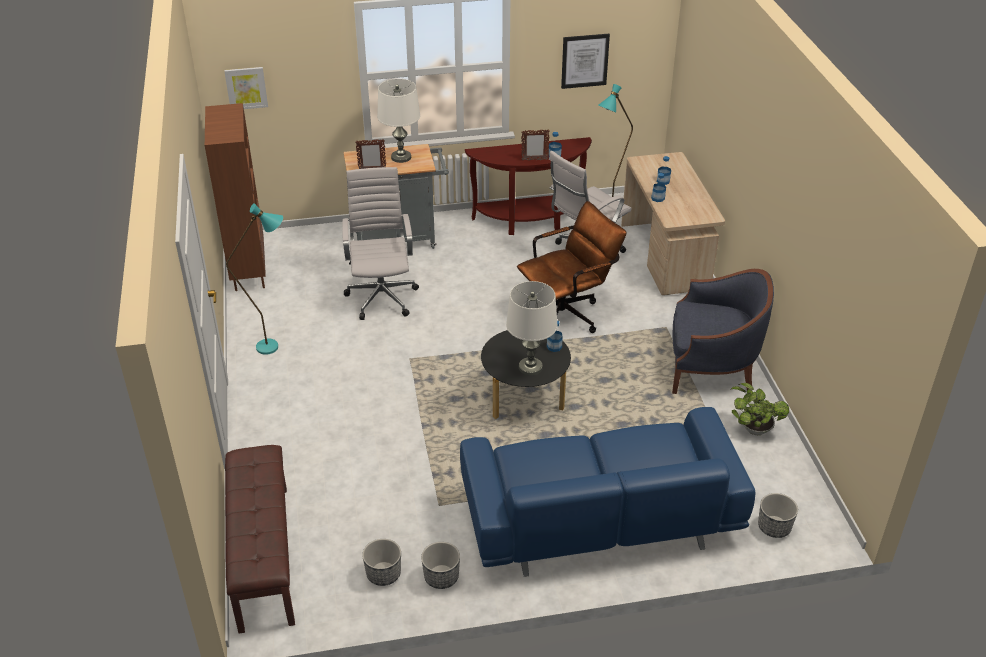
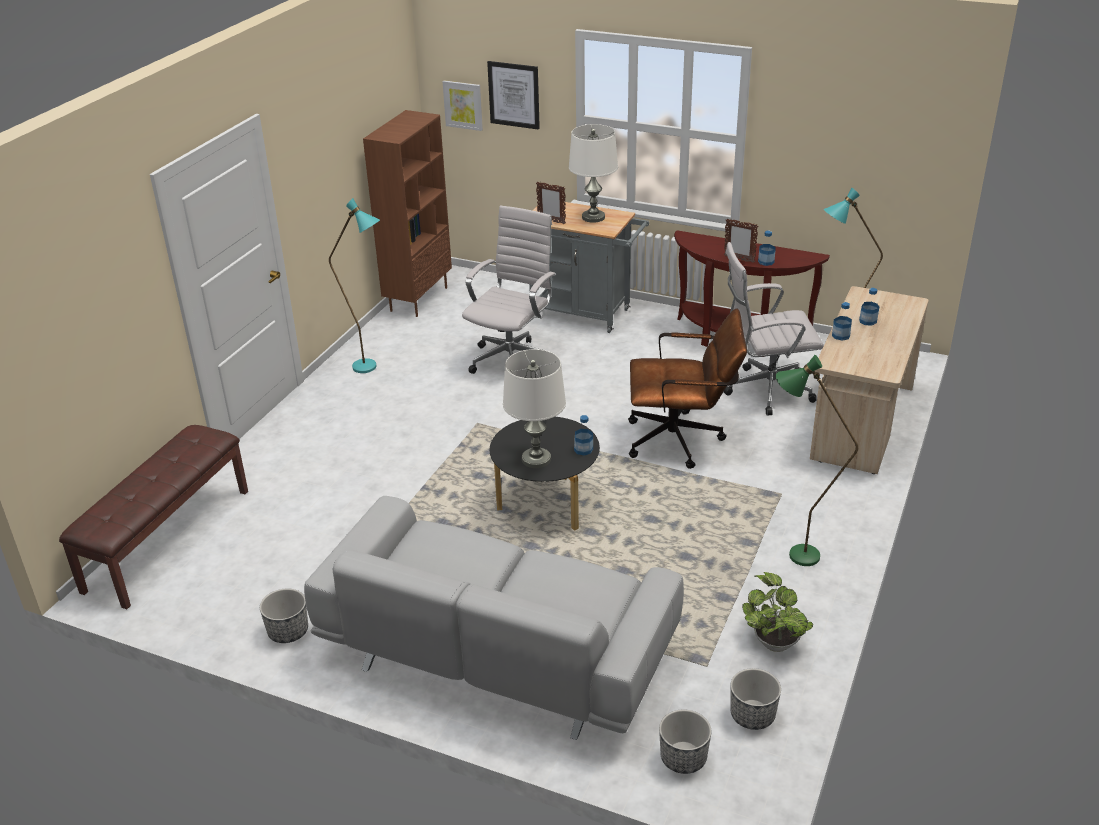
camera: 35 degrees right, 5 degrees down
planter [362,539,401,586] -> planter moved to [731,668,781,730]
blue sofa [460,407,755,577] -> grey sofa [304,496,684,740]
picture [561,34,610,89] -> picture moved to [487,61,540,130]
blue armchair [672,269,774,394] -> green floor lamp [776,355,858,566]

